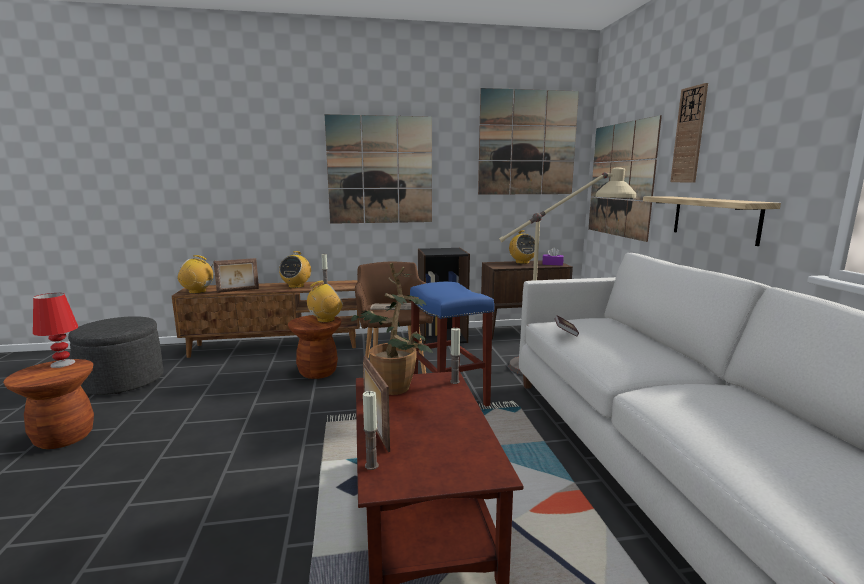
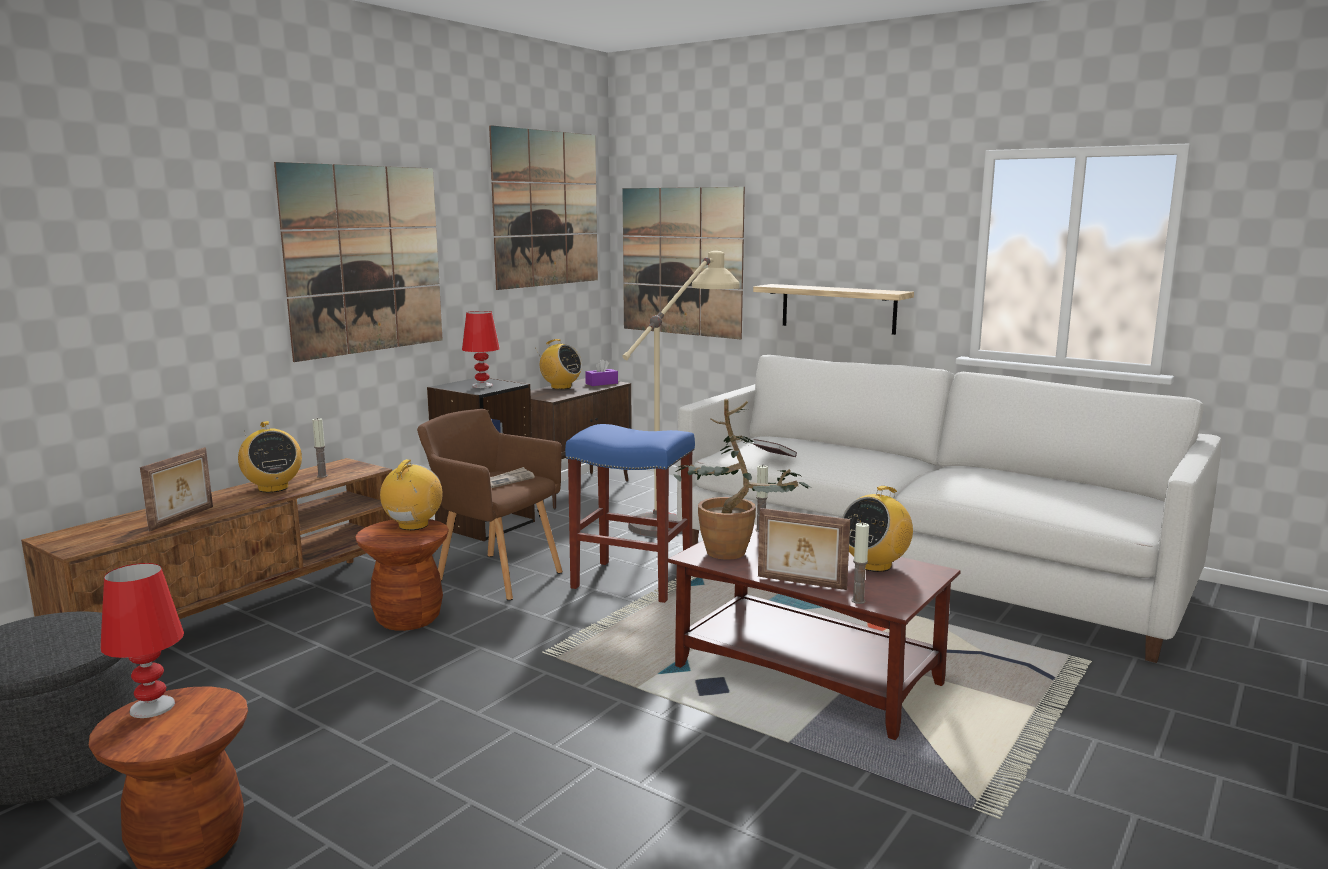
camera: 45 degrees left, 0 degrees up
radio [177,255,214,294] -> radio moved to [842,486,913,572]
wall clock [670,83,708,183] -> none
none -> red table lamp [462,311,500,388]

